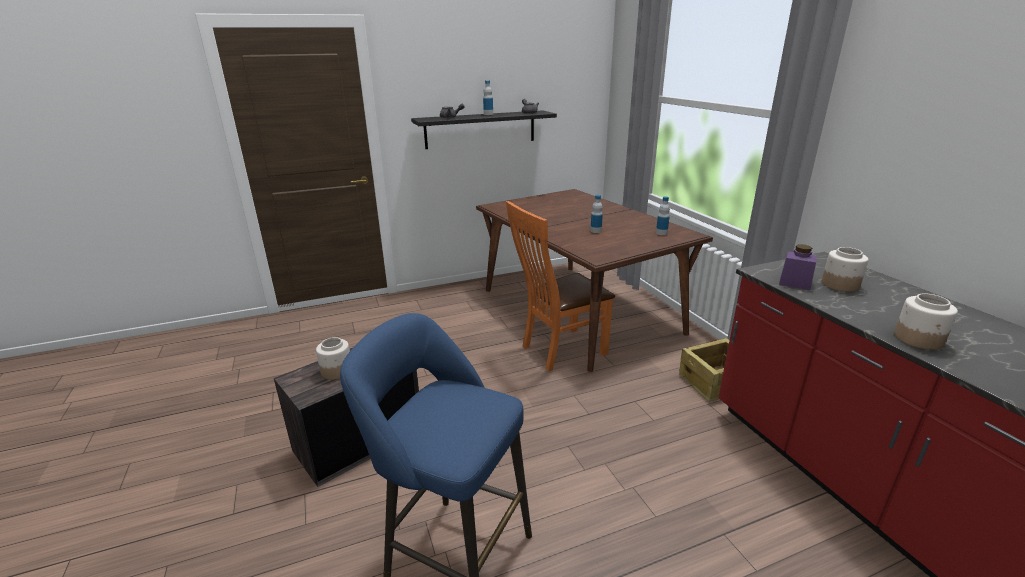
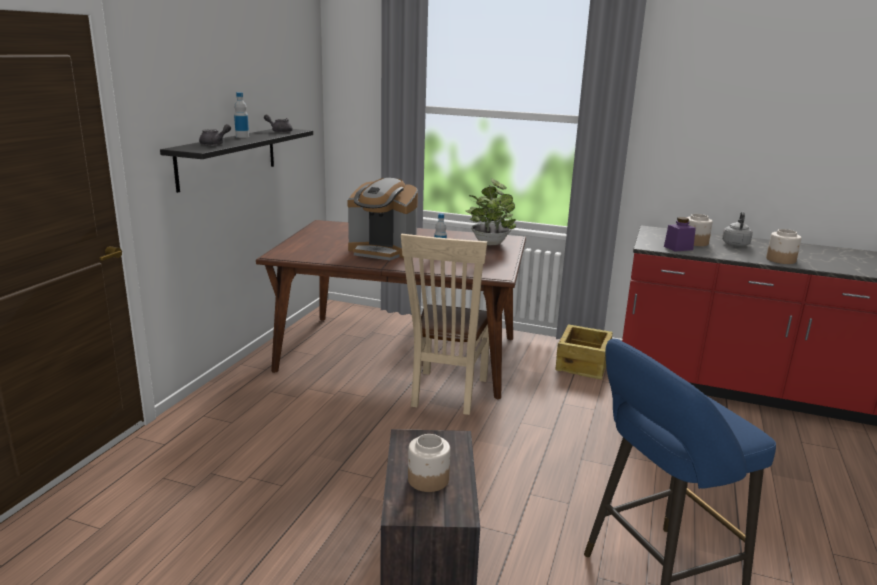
camera: 50 degrees left, 5 degrees down
orange chair [506,201,615,371] -> beige chair [401,234,489,415]
bottle [656,196,670,235] -> potted plant [465,178,516,245]
none -> coffee machine [347,178,418,260]
none -> grey kettle [722,212,753,246]

